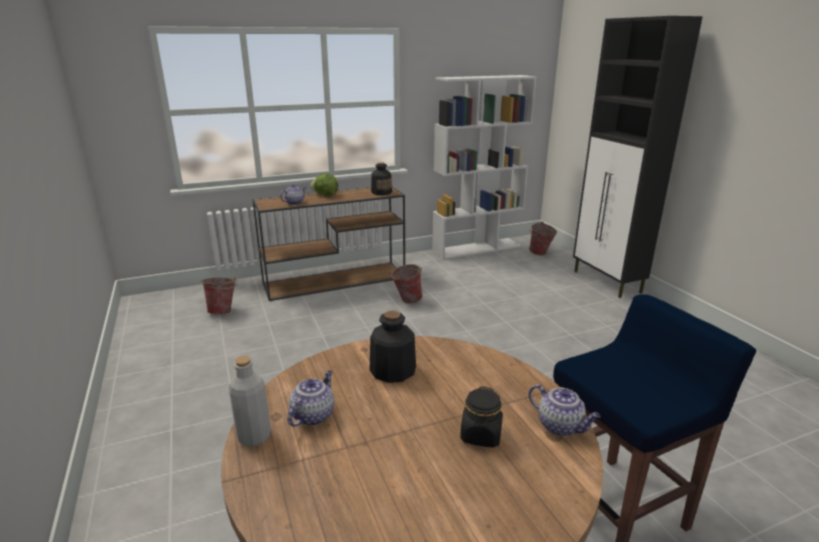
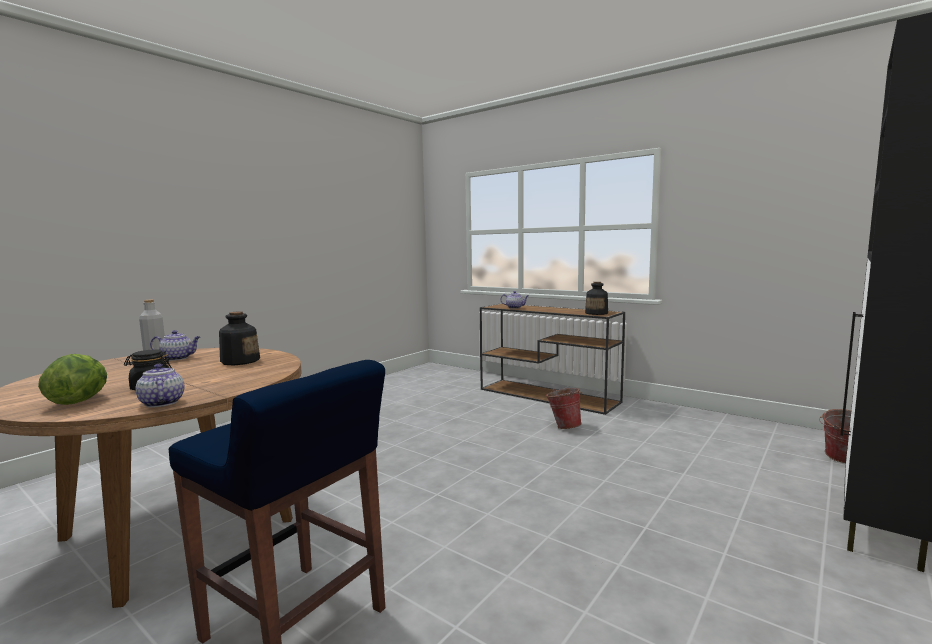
camera: 60 degrees right, 15 degrees down
bucket [202,277,238,315] -> none
lettuce [310,173,338,195] -> lettuce moved to [38,354,107,405]
white bookcase [432,75,537,260] -> none
teapot [529,384,601,436] -> teapot turned 135 degrees clockwise [135,364,184,408]

